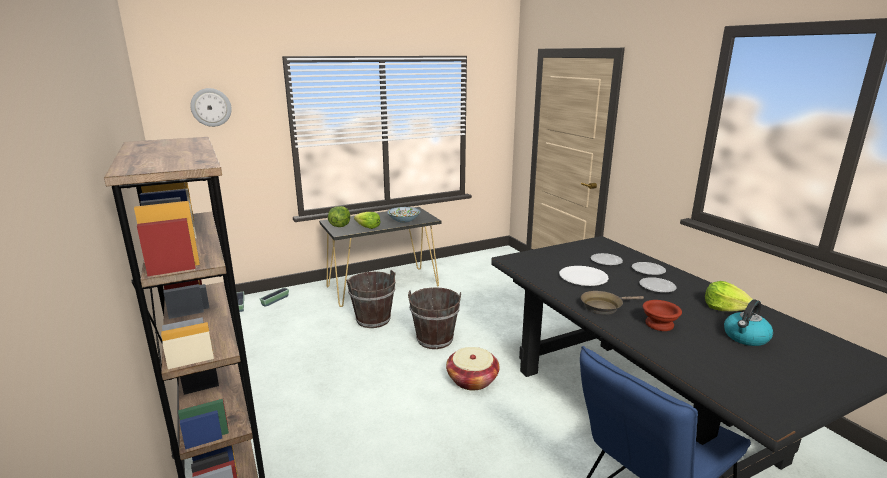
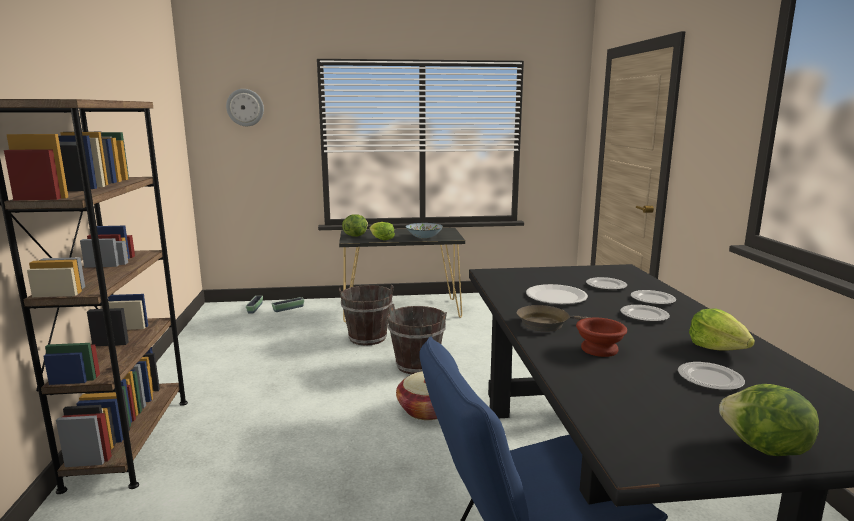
camera: 20 degrees right, 5 degrees down
kettle [724,299,773,346] -> plate [678,362,745,390]
none -> lettuce [719,384,819,456]

